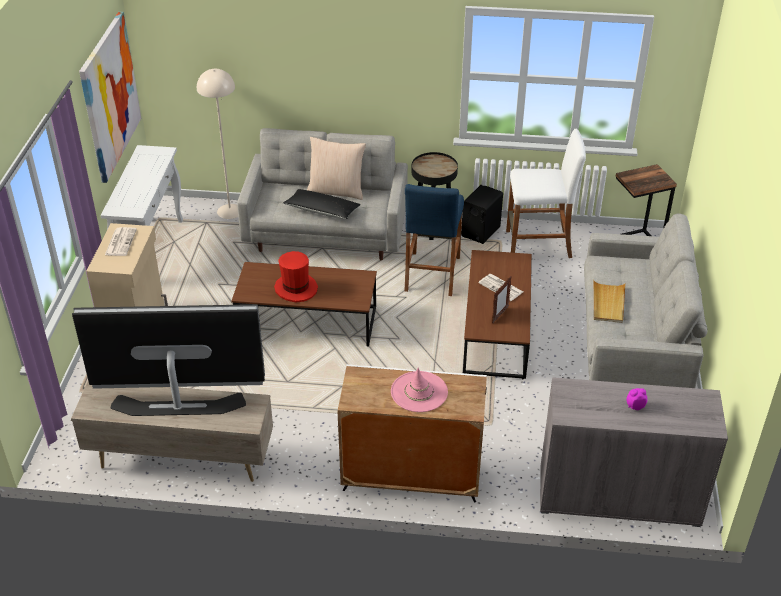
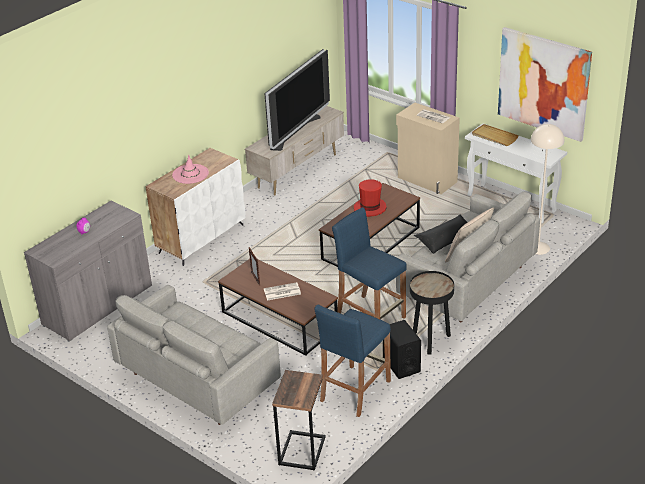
camera: 125 degrees right, 5 degrees down
white stool [506,129,586,258] -> blue stool [315,304,391,417]
beige tray [593,280,626,323] -> beige tray moved to [472,124,519,146]

